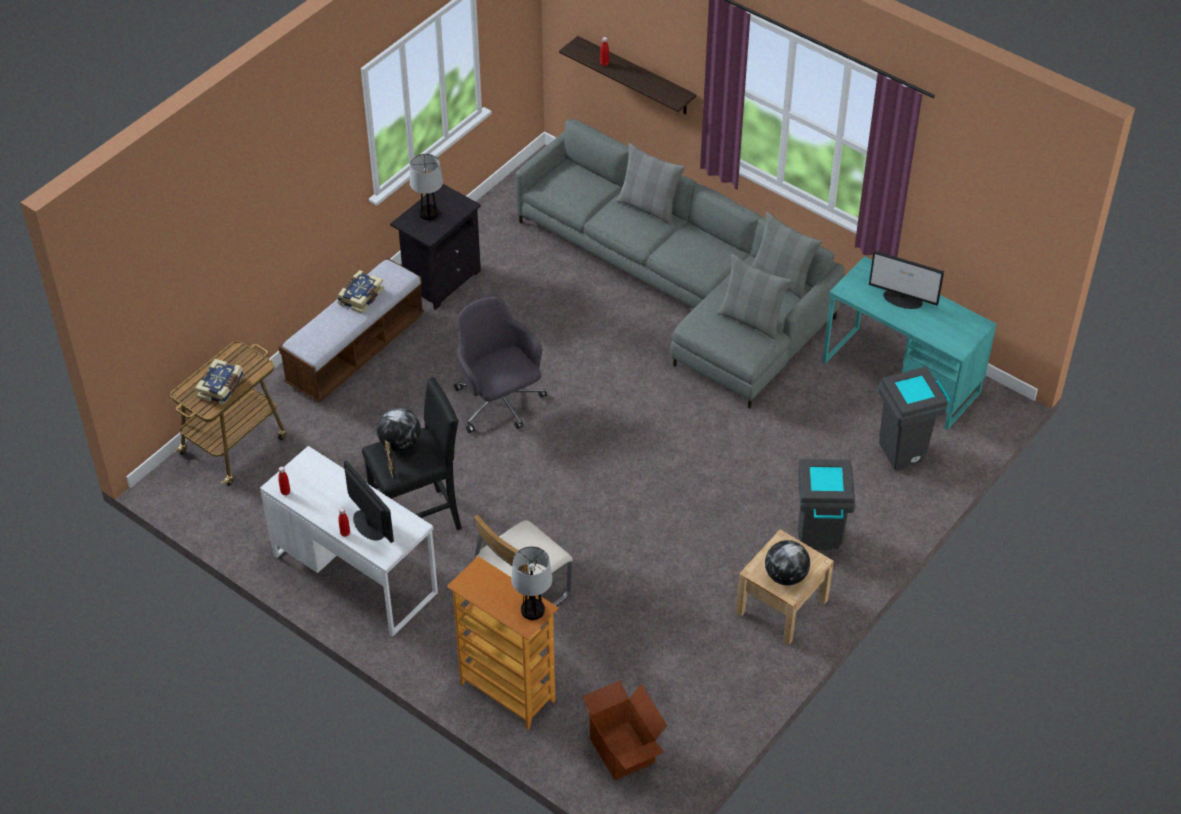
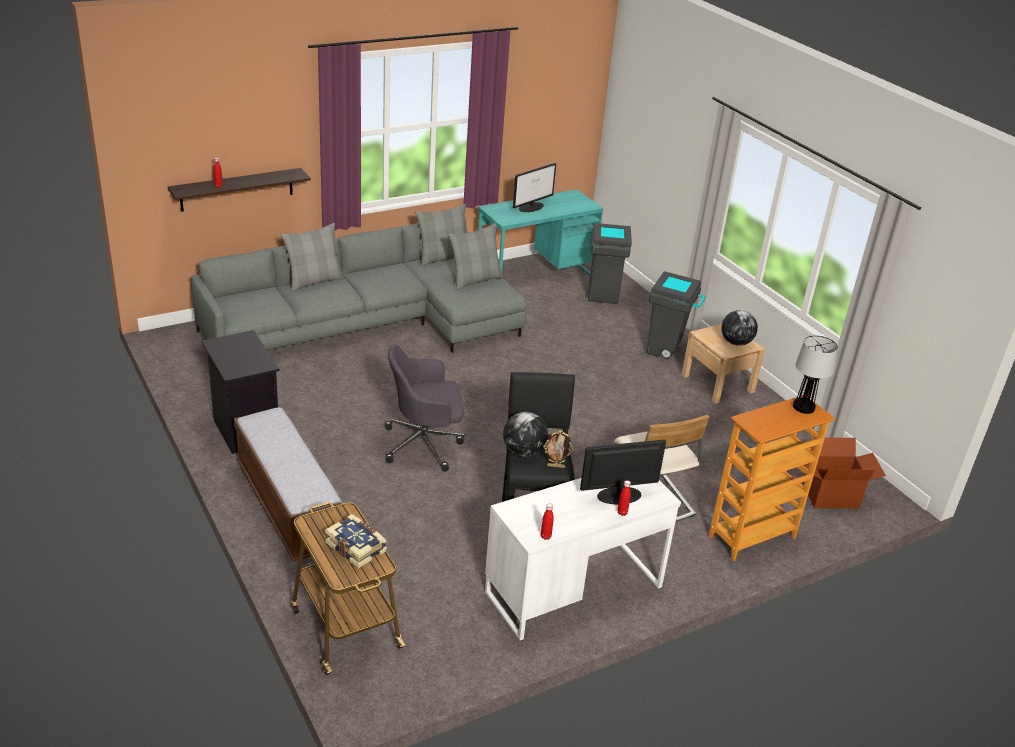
camera: 70 degrees left, 15 degrees down
book [337,270,384,314] -> none
table lamp [410,154,443,220] -> none

